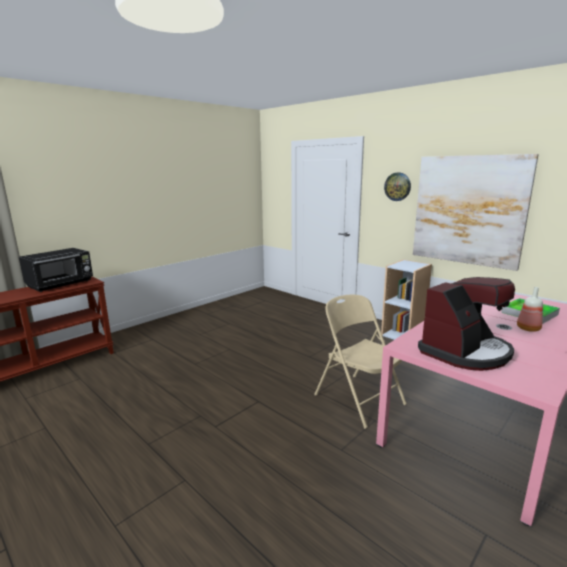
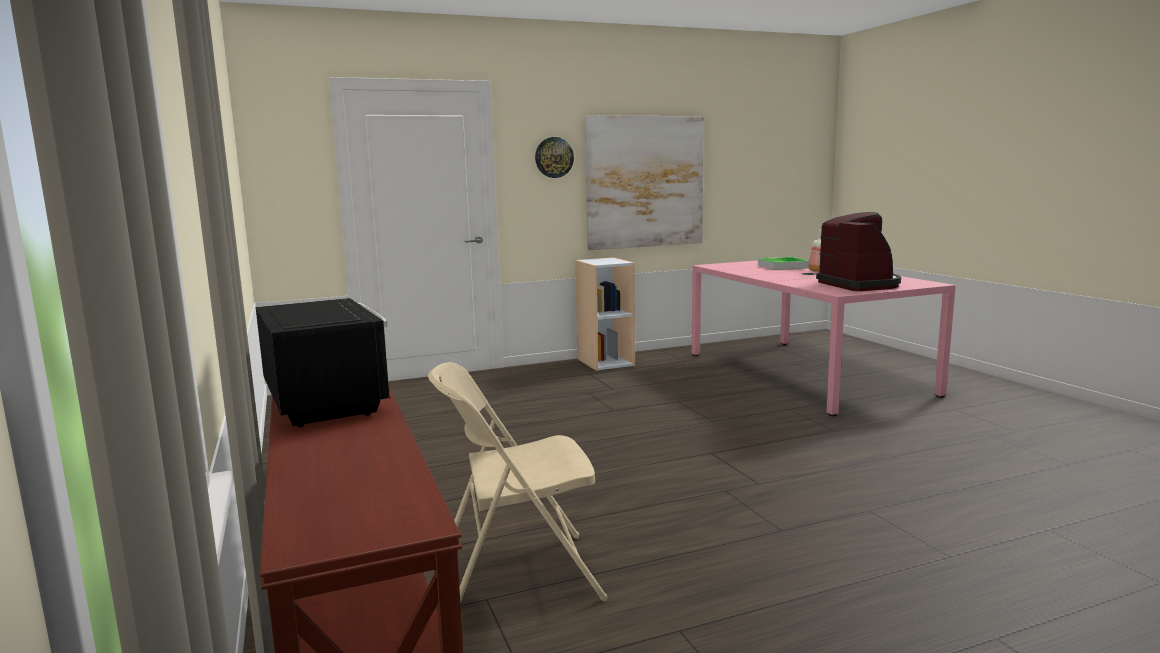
camera: 65 degrees left, 5 degrees down
beige chair [314,295,407,429] -> beige chair moved to [428,362,607,603]

